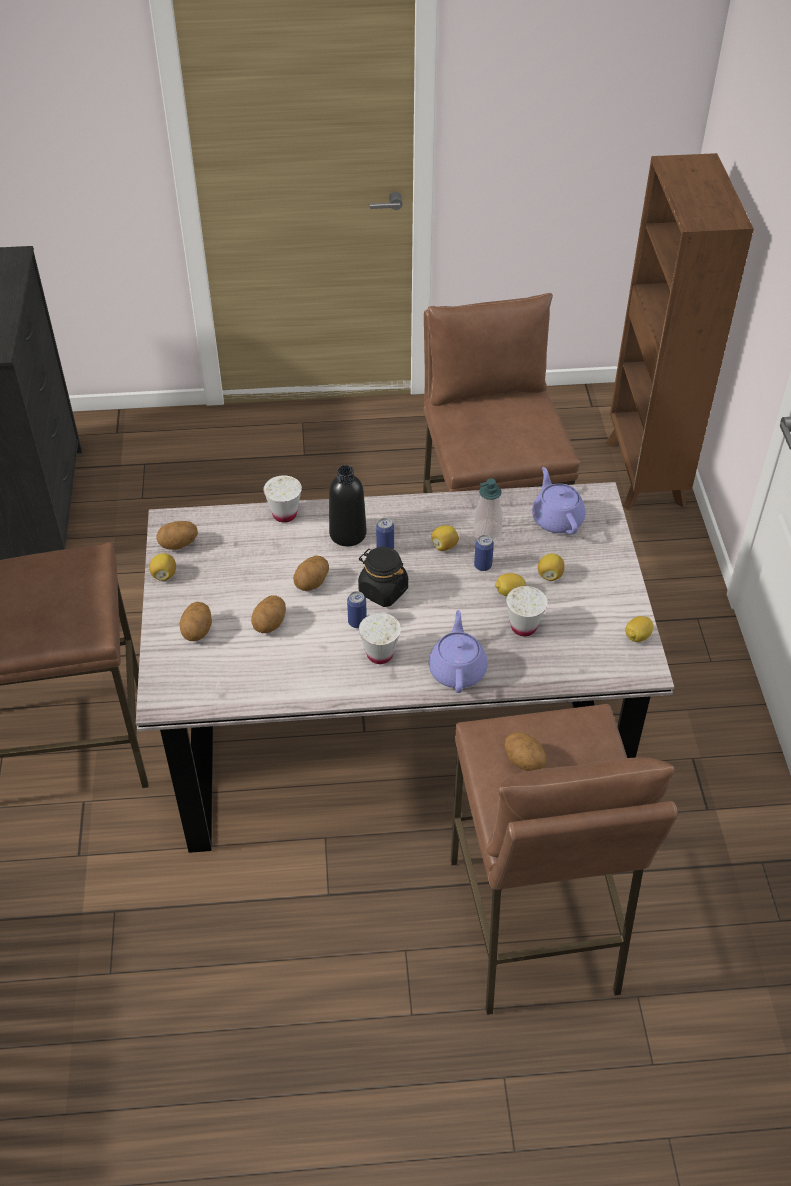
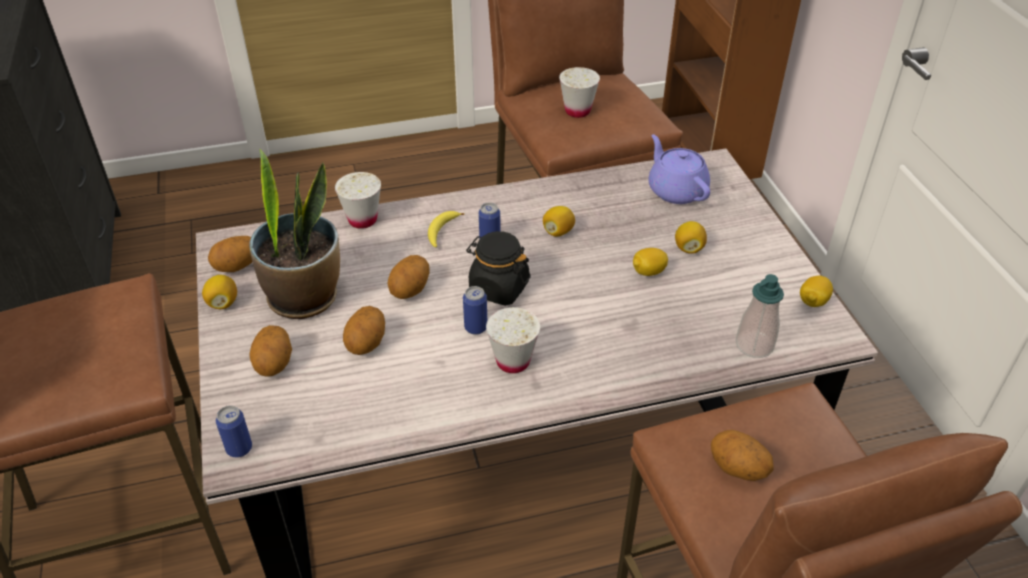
camera: 10 degrees left, 5 degrees down
black bottle [329,465,366,546] -> banana [428,211,464,247]
purple teapot [429,610,488,693] -> none
soap dispenser [473,478,503,539] -> soap dispenser moved to [736,274,784,358]
can [474,535,494,571] -> can moved to [216,405,252,458]
white cup [506,586,548,636] -> white cup moved to [559,67,600,118]
none -> potted plant [249,149,340,319]

